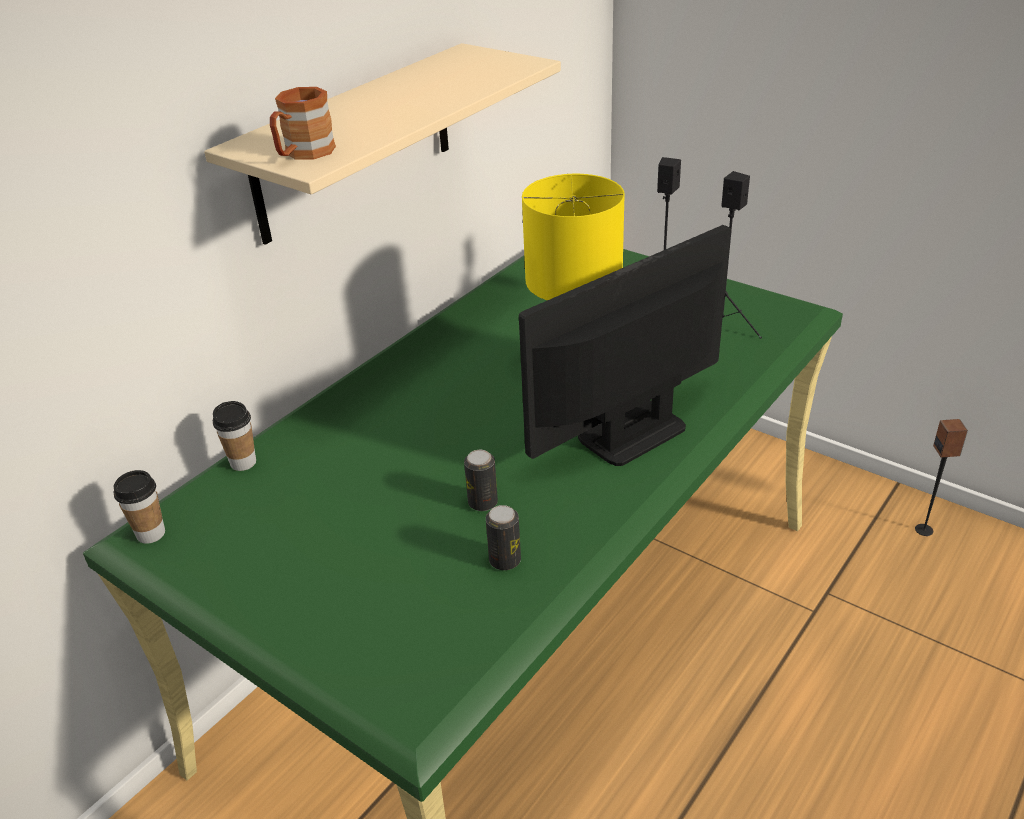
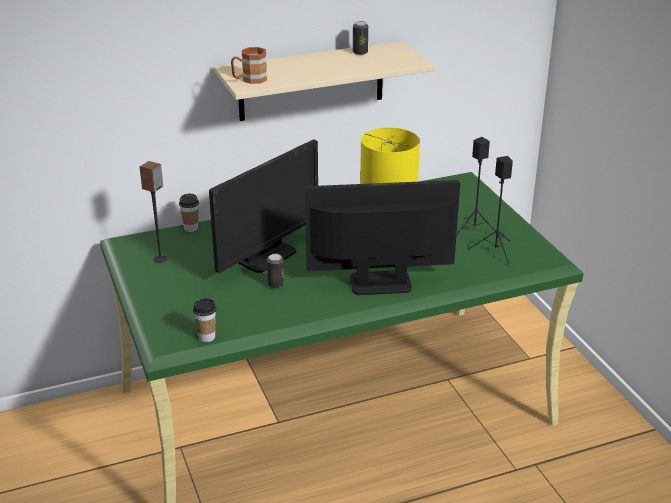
camera: 30 degrees right, 5 degrees down
cup [114,470,165,544] -> cup moved to [193,298,217,342]
can [486,505,521,570] -> can moved to [353,21,368,55]
speaker [915,419,968,536] -> speaker moved to [140,161,167,263]
none -> monitor [209,139,318,273]

